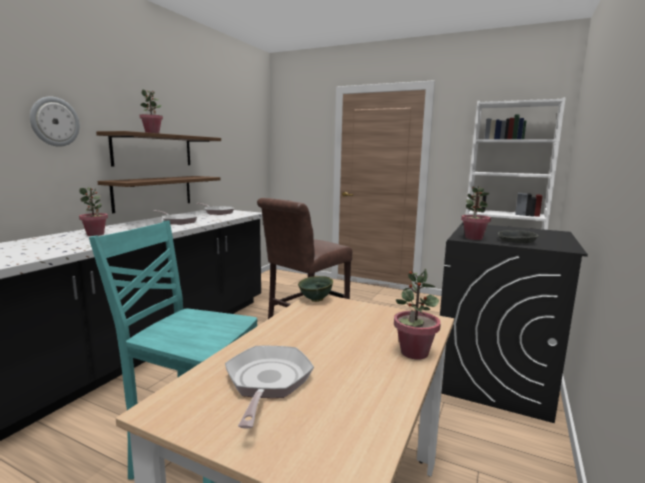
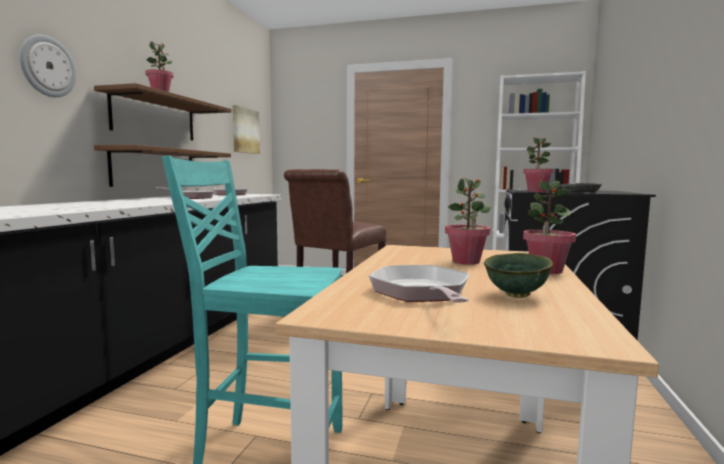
camera: 10 degrees left, 5 degrees down
potted plant [79,187,108,236] -> potted plant moved to [445,178,491,265]
green bowl [298,276,333,302] -> green bowl moved to [484,253,553,298]
none -> picture [233,105,260,154]

